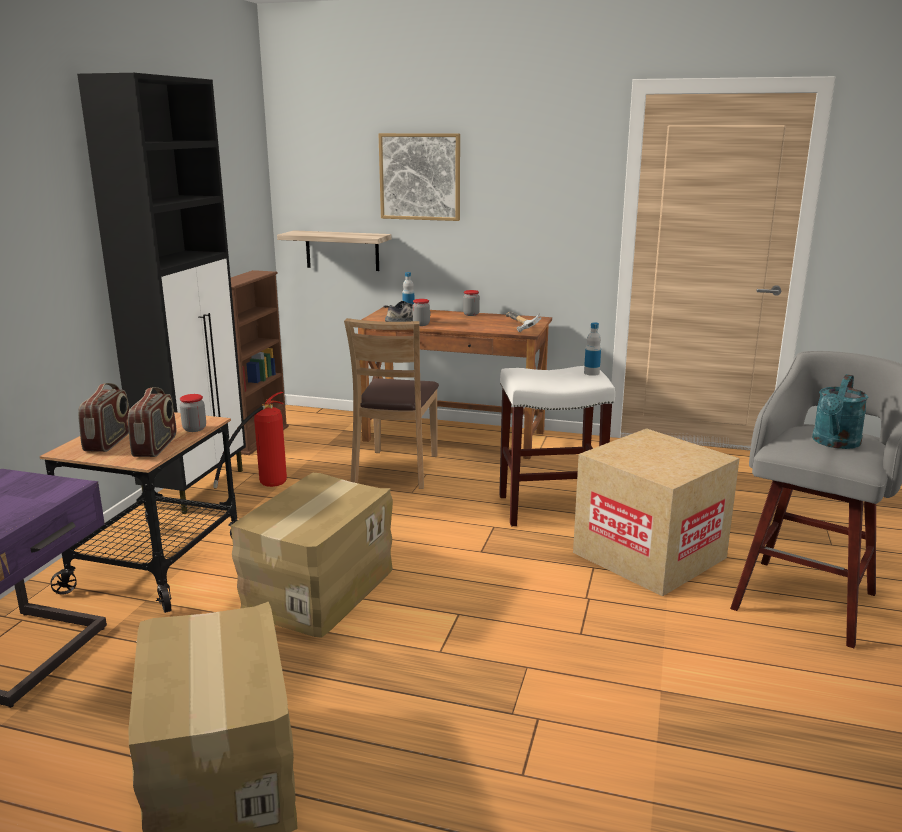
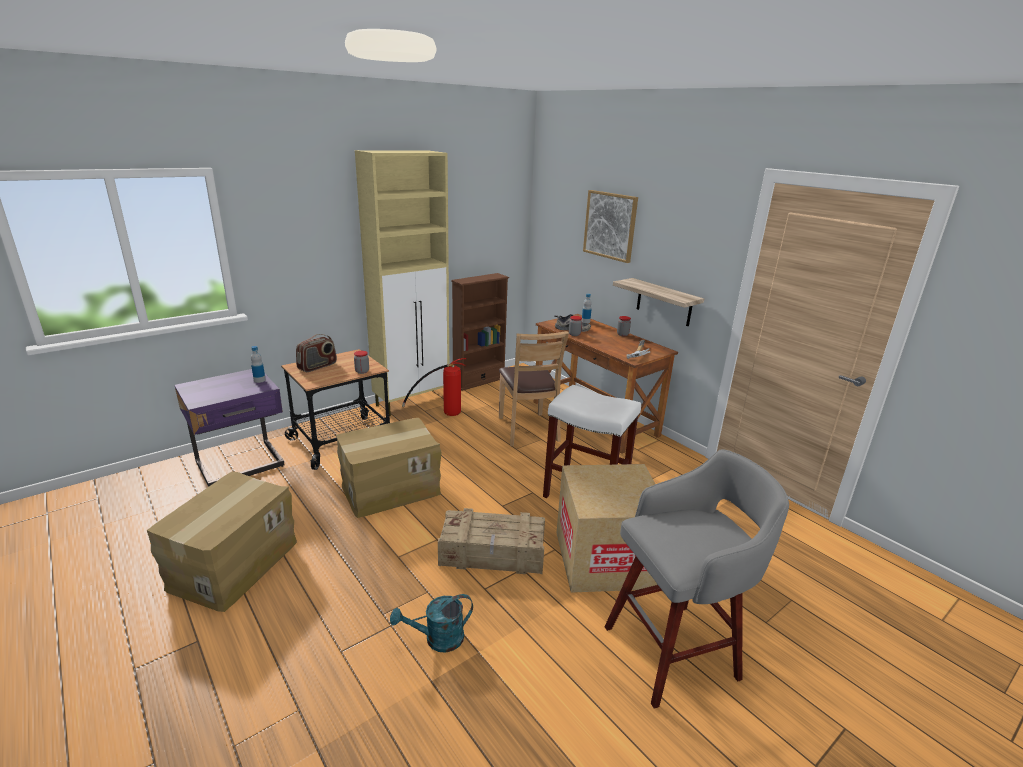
camera: 35 degrees right, 5 degrees up
black cabinet [77,73,246,514] -> beige cabinet [355,150,449,416]
radio [128,387,176,457] -> none
shelf [277,230,391,271] -> shelf moved to [613,278,704,326]
brown chair [344,318,439,489] -> brown chair turned 60 degrees counterclockwise [499,331,569,446]
bottle [584,322,601,376] -> bottle moved to [251,346,266,383]
turquoise watering can [812,374,868,449] -> turquoise watering can moved to [390,594,473,652]
none -> crate [438,508,545,574]

